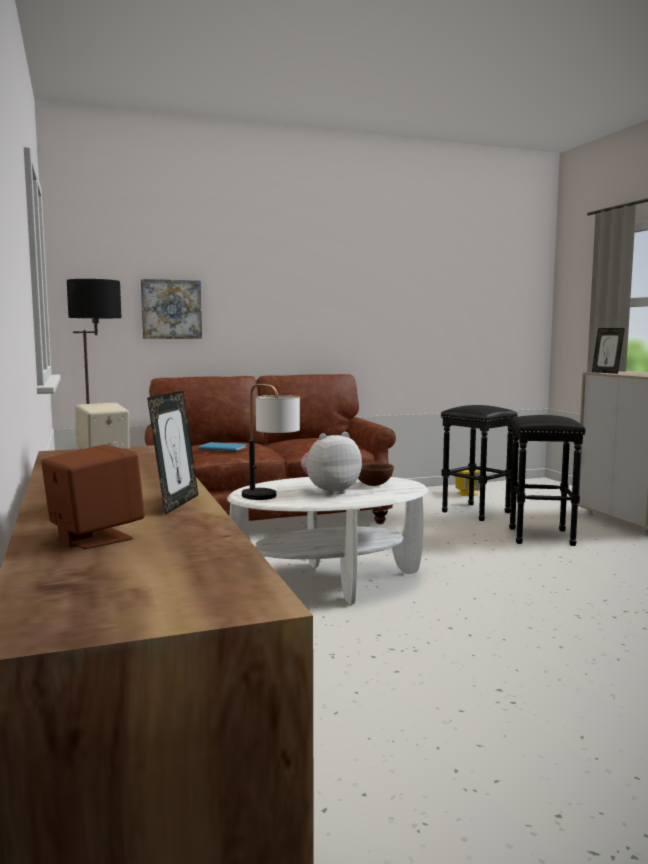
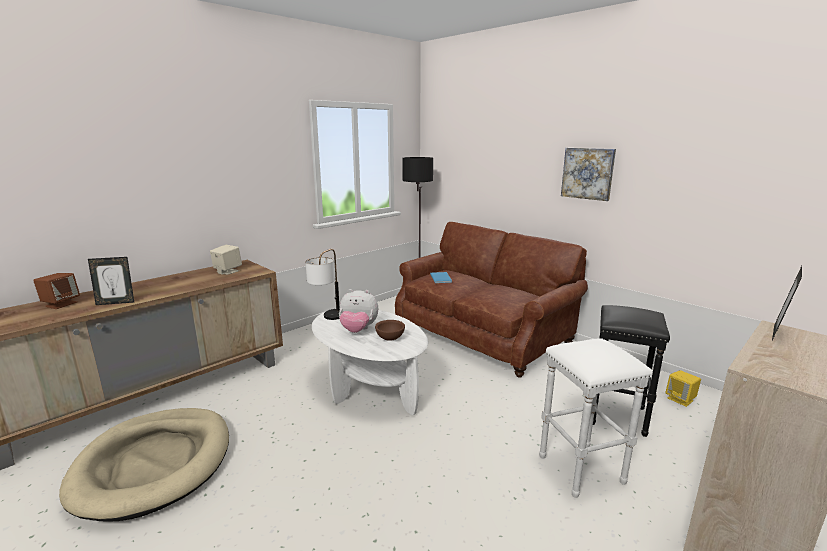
camera: 65 degrees right, 10 degrees up
picture [141,279,202,339] -> picture moved to [561,148,616,201]
plush toy [301,432,362,495] -> plush toy turned 150 degrees clockwise [339,289,378,333]
black stool [509,415,586,546] -> white stool [539,338,653,498]
none -> beige dog bed [59,408,229,522]

